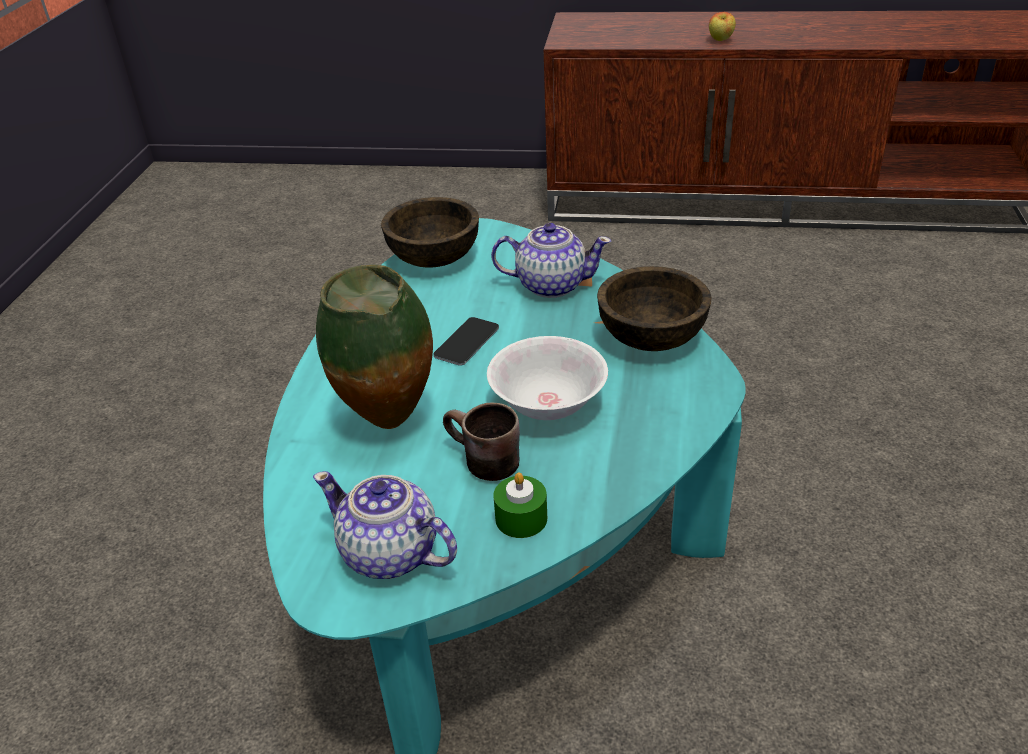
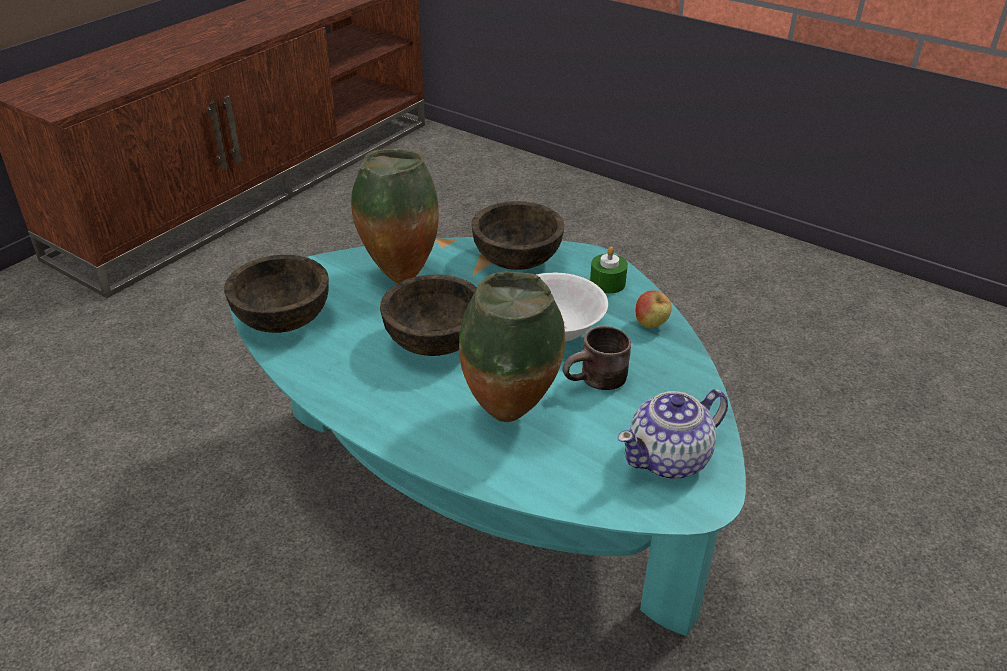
camera: 65 degrees left, 0 degrees up
phone [433,317,499,366] -> brown bowl [380,274,477,356]
teapot [491,223,611,298] -> vase [351,149,439,283]
green candle [493,472,547,538] -> green candle moved to [590,247,628,294]
apple [709,12,736,41] -> apple moved to [636,290,672,328]

